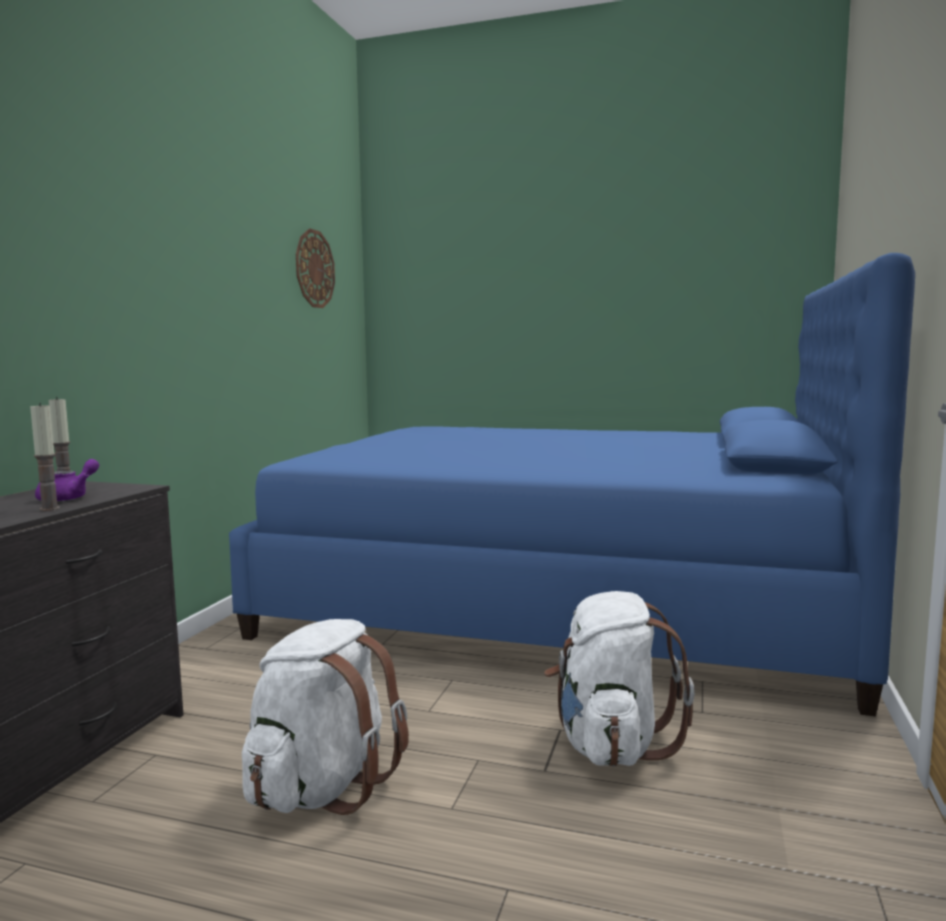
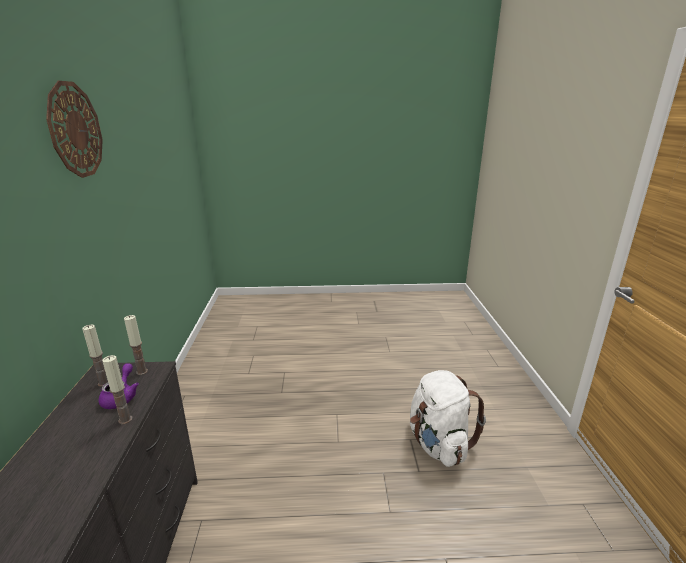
camera: 20 degrees left, 15 degrees up
blue bed [229,253,915,716] -> none
white backpack [242,619,409,815] -> none
wall clock [296,228,335,308] -> wall clock moved to [46,81,103,178]
none -> candle [124,315,148,375]

